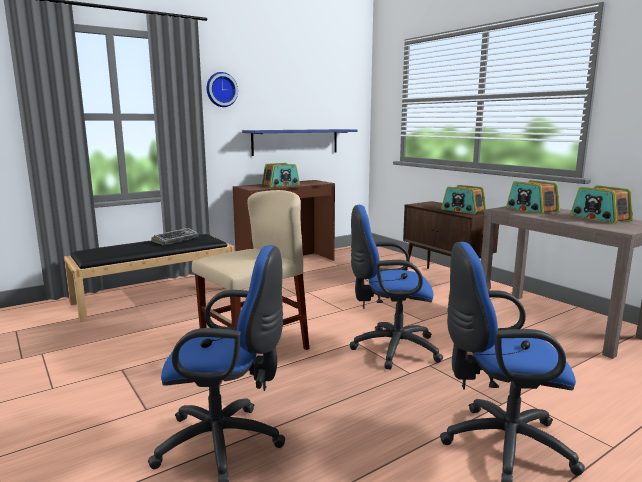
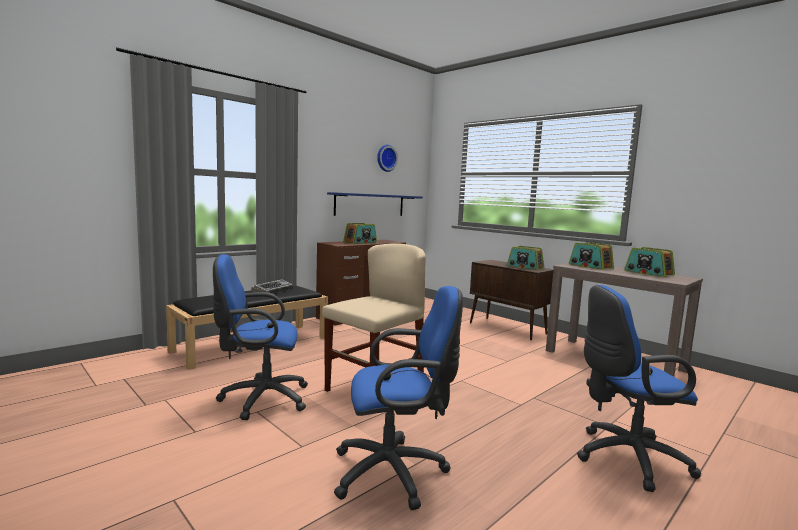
camera: 10 degrees left, 5 degrees down
wall clock [206,72,238,107] -> wall clock moved to [377,145,398,172]
blue office chair [350,205,443,369] -> blue office chair moved to [213,254,308,420]

